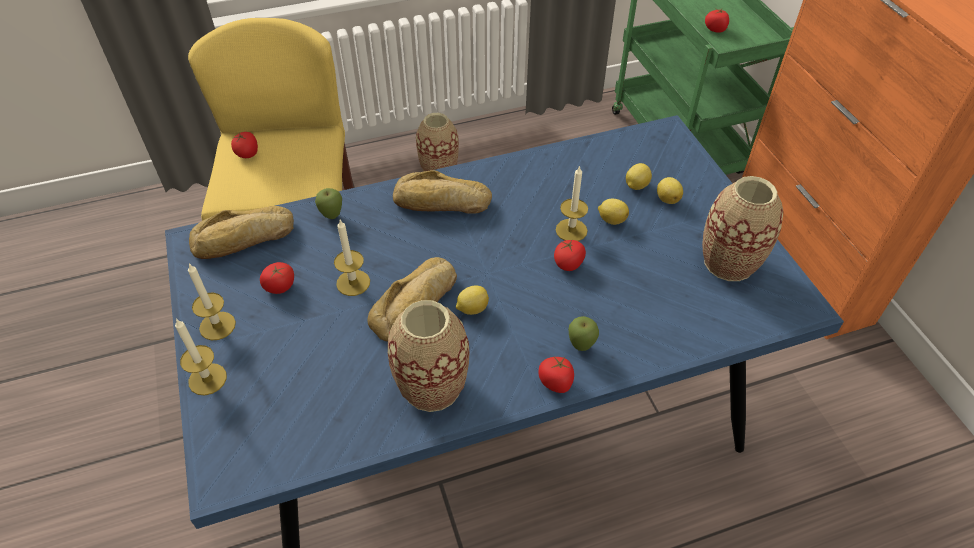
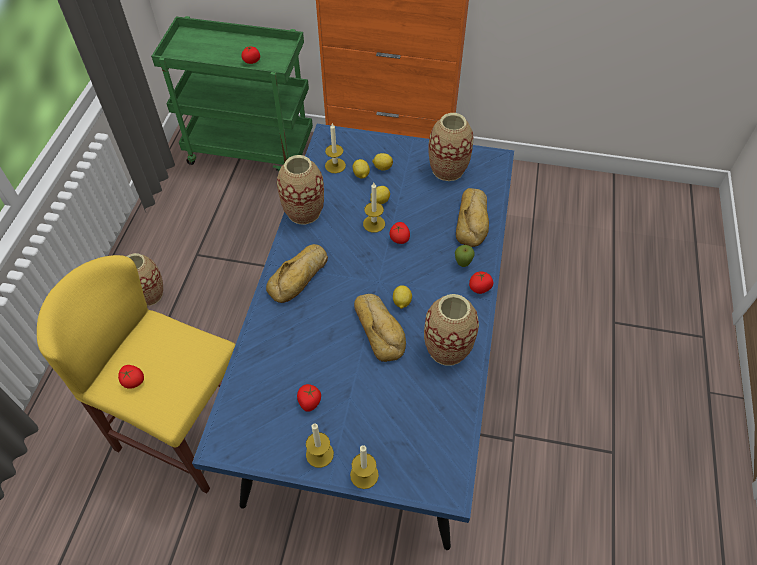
camera: 60 degrees left, 5 degrees up
bread [189,206,294,259] -> bread moved to [456,188,489,247]
apple [315,188,342,219] -> none
candle [334,220,370,296] -> candle moved to [325,123,346,173]
none -> vase [277,155,324,225]

